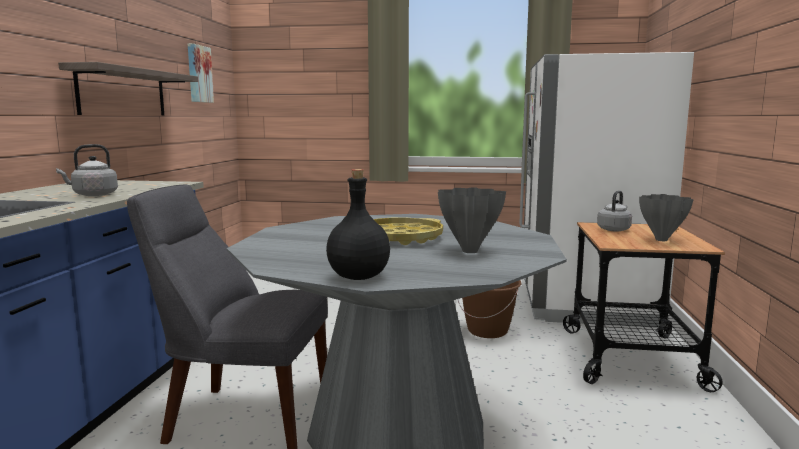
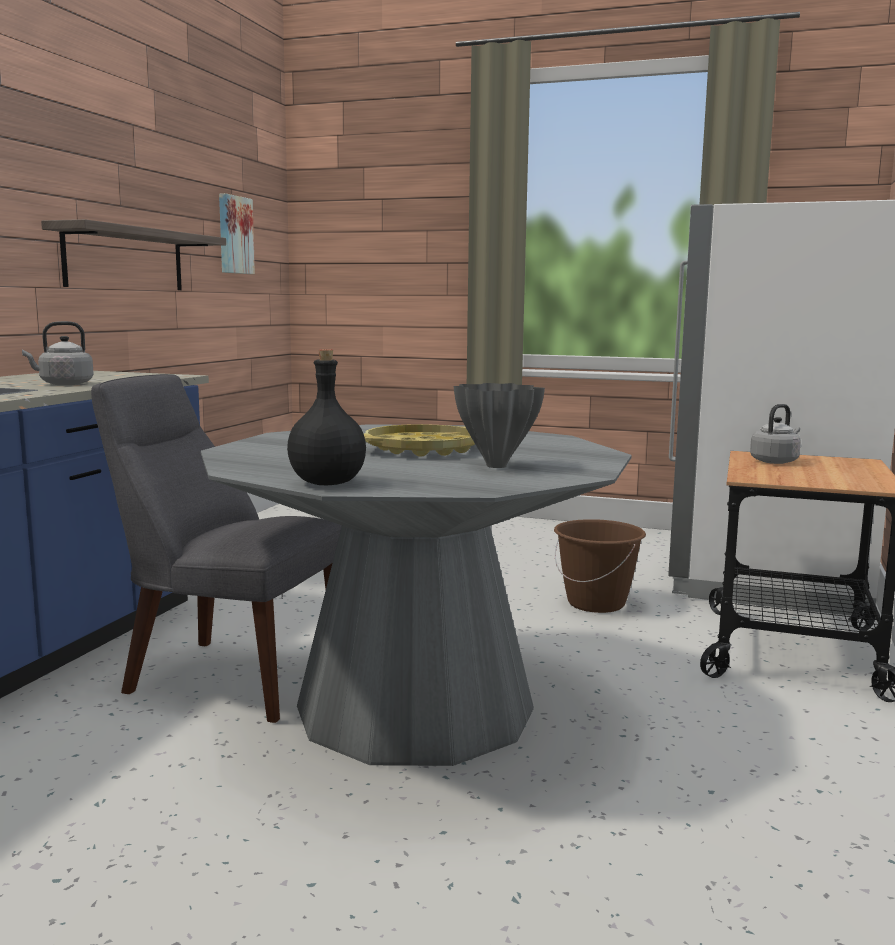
camera: 10 degrees right, 0 degrees up
grey vase [639,194,694,241] -> none

